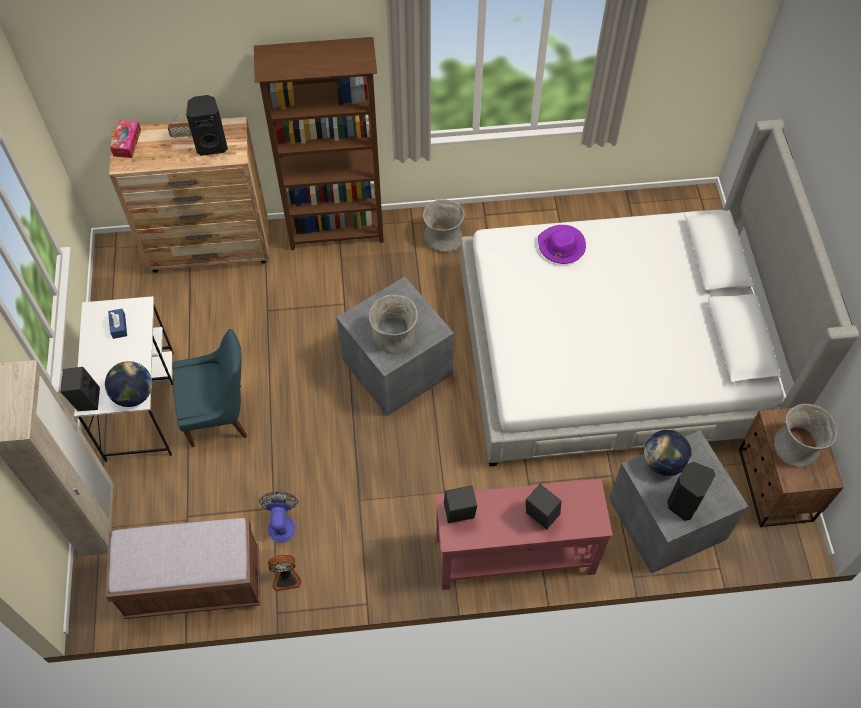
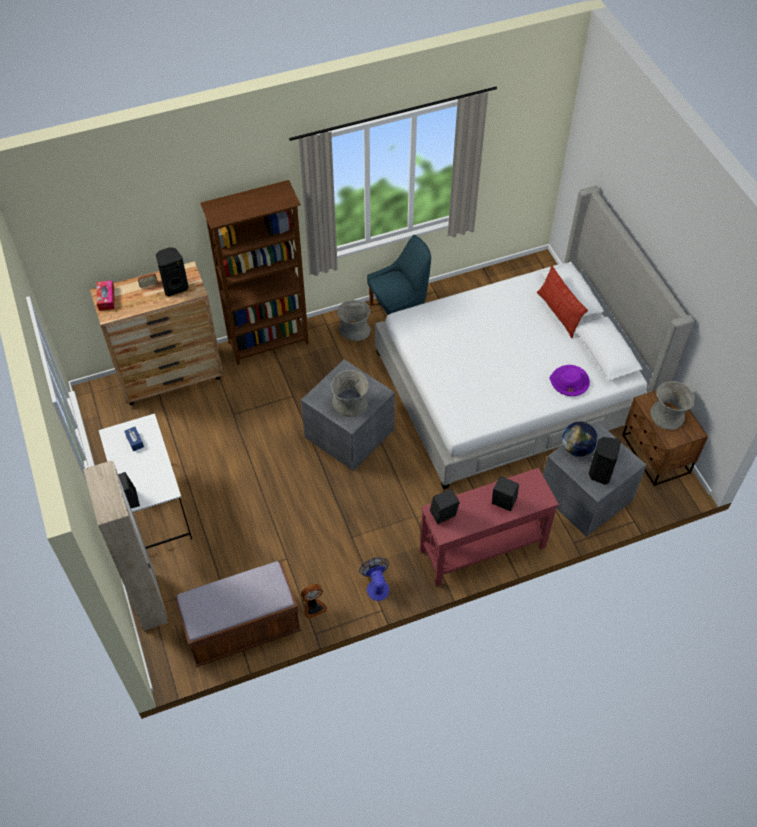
camera: 15 degrees left, 5 degrees down
globe [105,361,152,407] -> none
blue chair [173,329,247,447] -> blue chair moved to [367,235,431,315]
fan [259,492,298,543] -> fan moved to [359,557,389,601]
purple hat [538,225,586,264] -> purple hat moved to [549,365,590,396]
none -> pillow [537,266,588,338]

